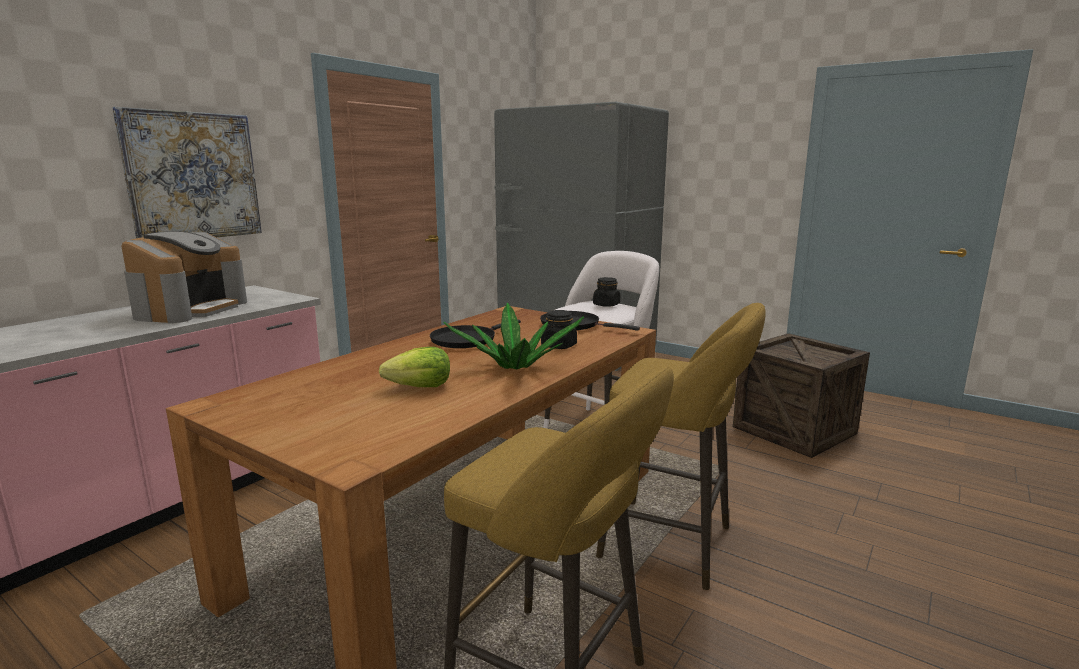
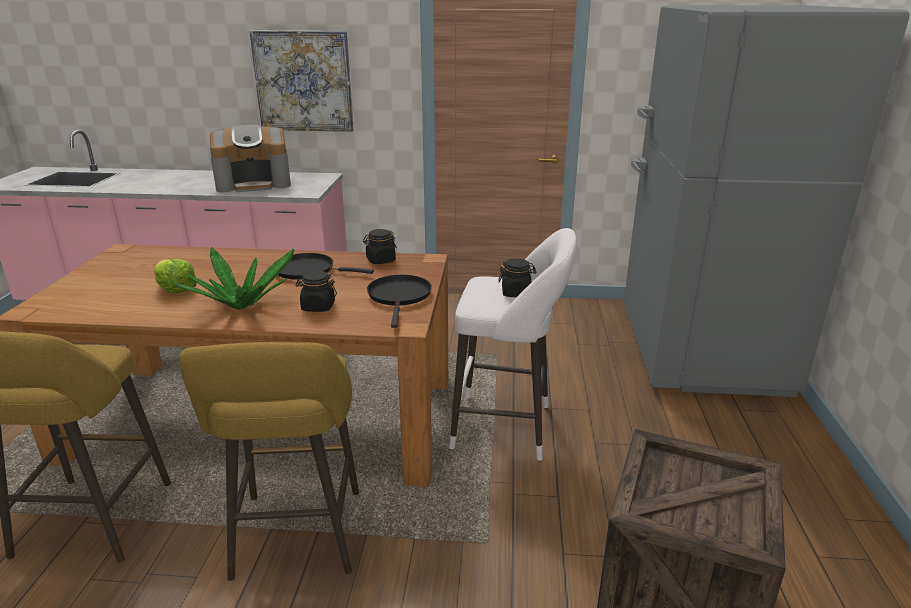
camera: 60 degrees right, 10 degrees up
none -> black jar [363,229,397,264]

